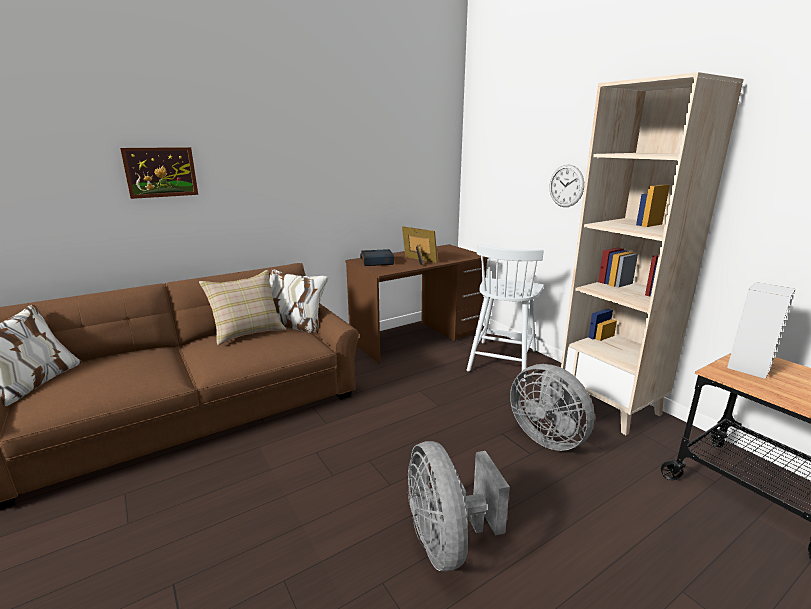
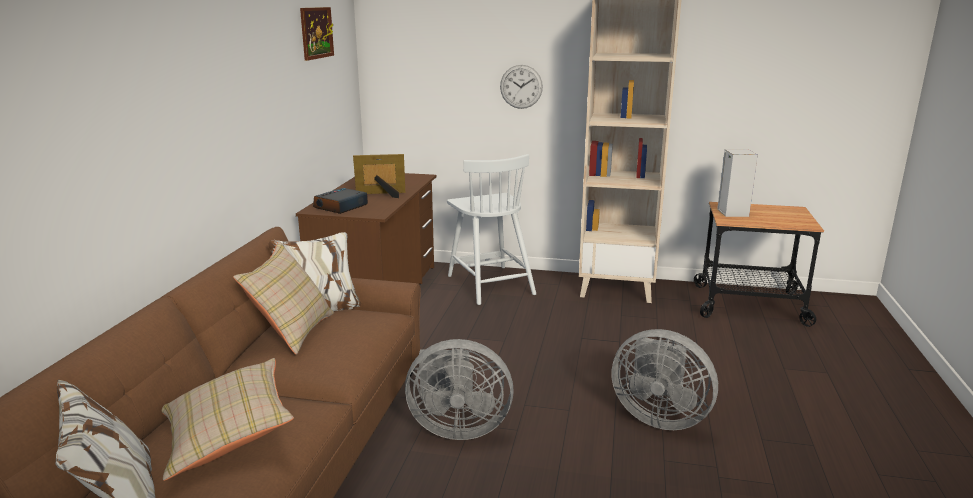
camera: 45 degrees left, 0 degrees up
picture [120,147,198,199] -> picture moved to [300,7,334,61]
grey fan [510,364,595,451] -> grey fan moved to [405,339,514,440]
none -> beige pillow [162,358,294,481]

